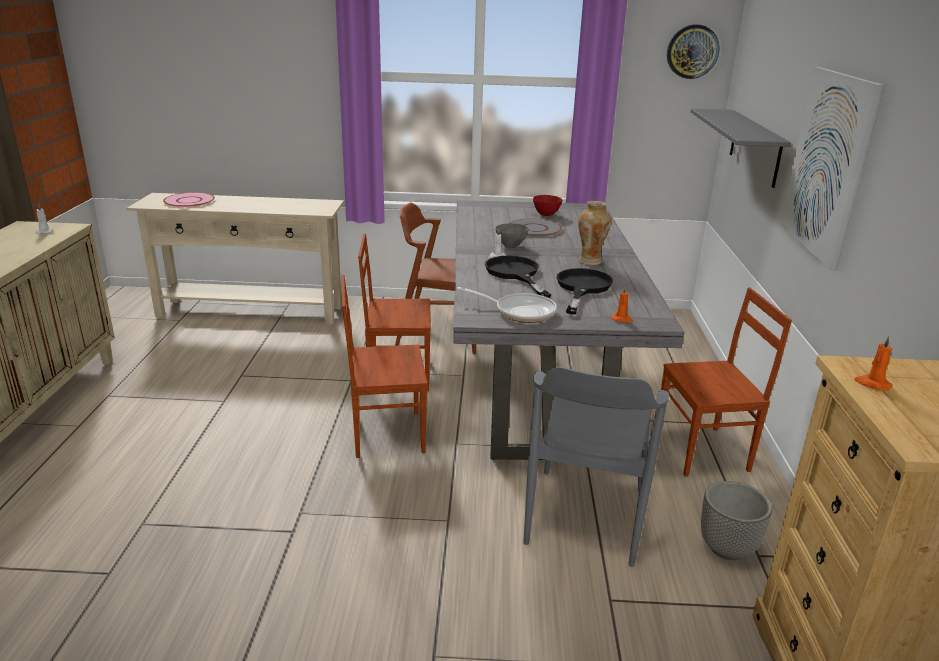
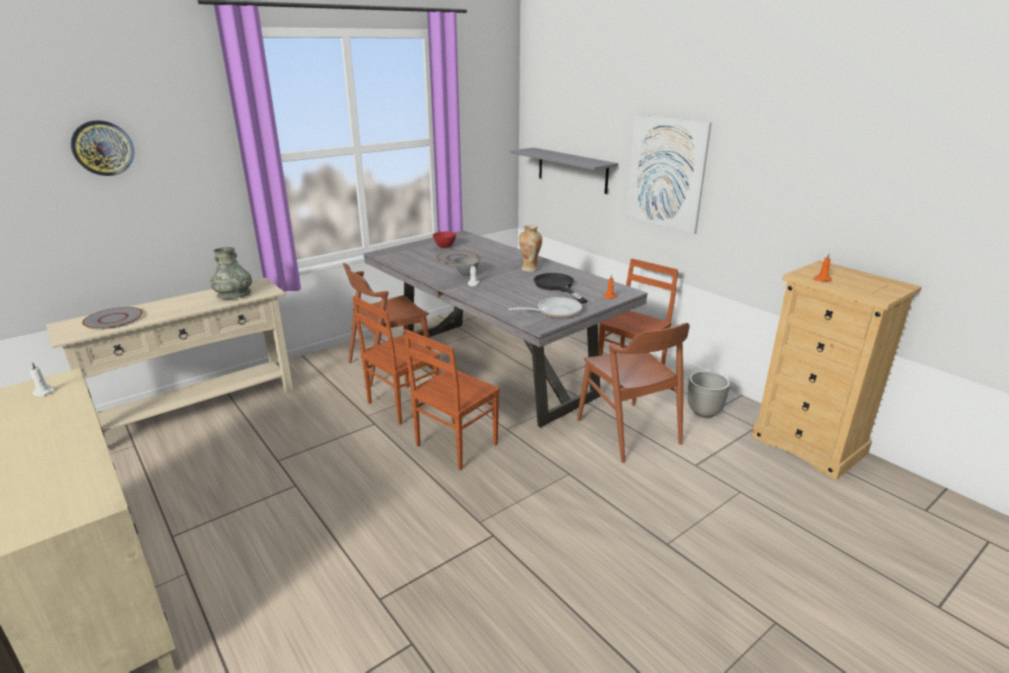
camera: 40 degrees left, 0 degrees up
pink plate [163,192,215,208] -> grey plate [82,307,143,330]
black frying pan [485,255,551,298] -> none
grey chair [523,367,669,567] -> brown chair [577,323,690,463]
wall clock [667,24,720,79] -> wall clock moved to [71,120,134,176]
none -> grey vase [210,247,252,299]

